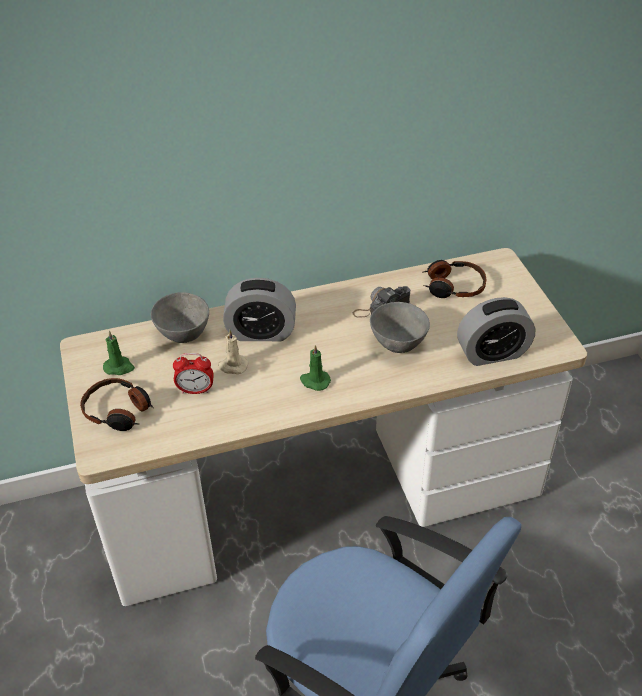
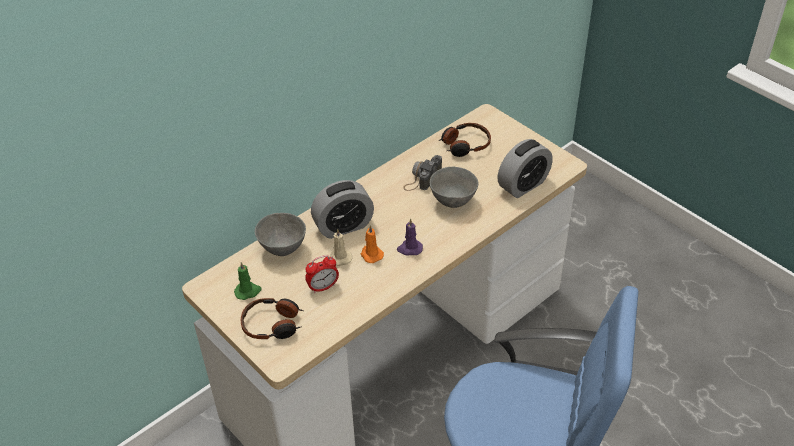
camera: 25 degrees left, 0 degrees up
green candle [300,345,331,391] -> purple candle [397,218,423,256]
none -> orange candle [360,225,384,263]

